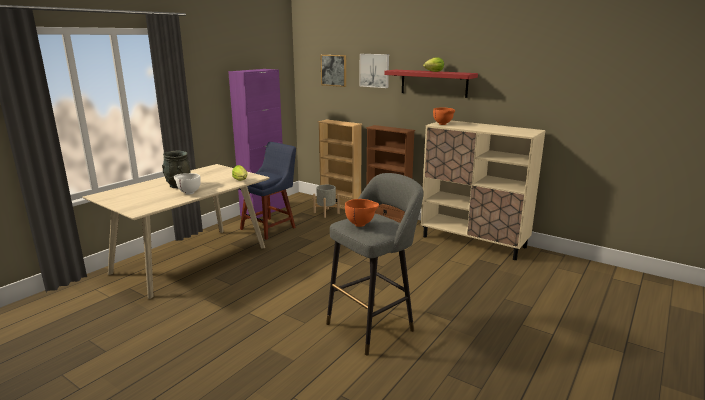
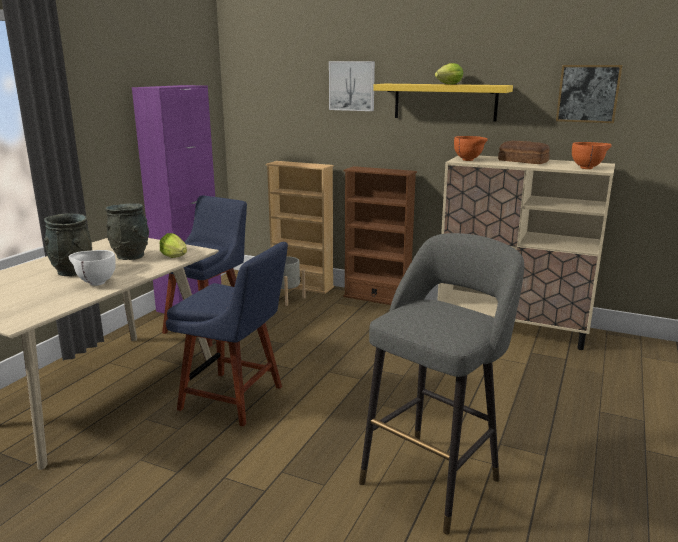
camera: 10 degrees left, 0 degrees up
picture [321,55,346,87] -> picture moved to [556,65,622,123]
orange bowl [345,199,379,227] -> orange bowl moved to [572,142,612,169]
red shelf [385,70,478,98] -> yellow shelf [373,84,513,122]
none -> grey vase [105,203,149,260]
none -> blue chair [166,242,288,427]
none -> bread [498,141,550,164]

